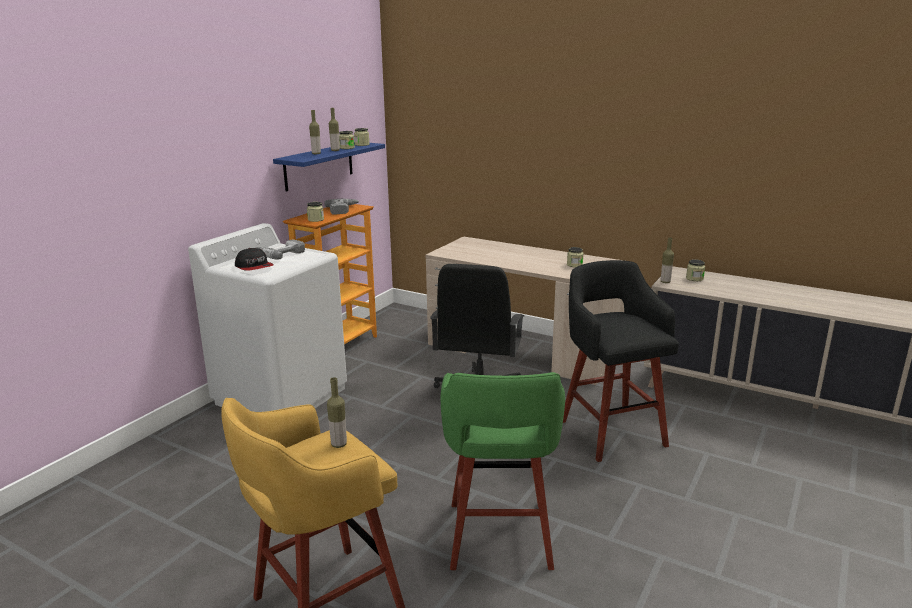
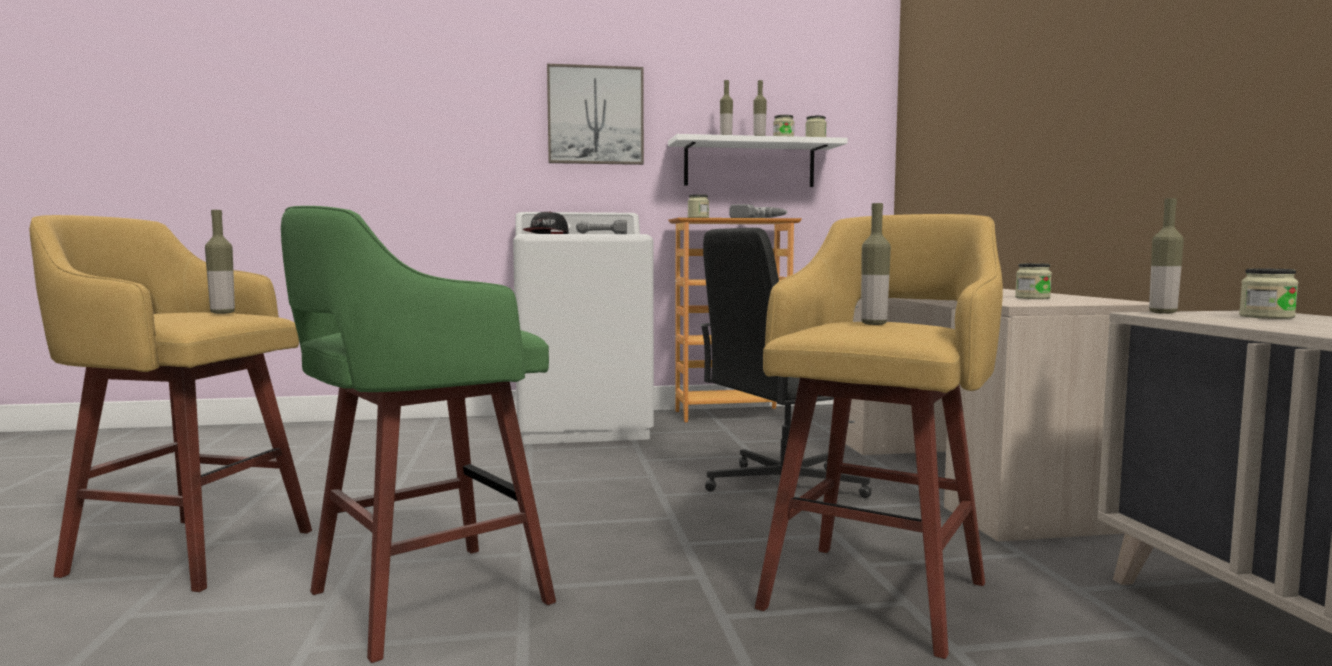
camera: 50 degrees right, 15 degrees down
blue shelf [273,142,385,192] -> white shelf [668,134,848,187]
black stool [563,260,679,462] -> yellow stool [755,214,1003,659]
none -> picture [547,64,644,165]
none -> bottle [861,203,891,325]

